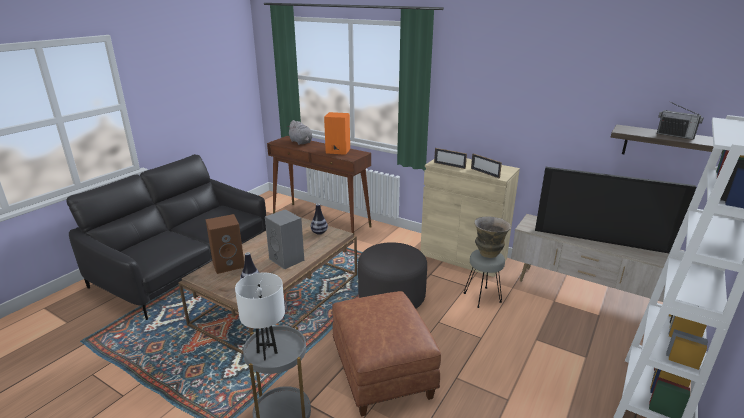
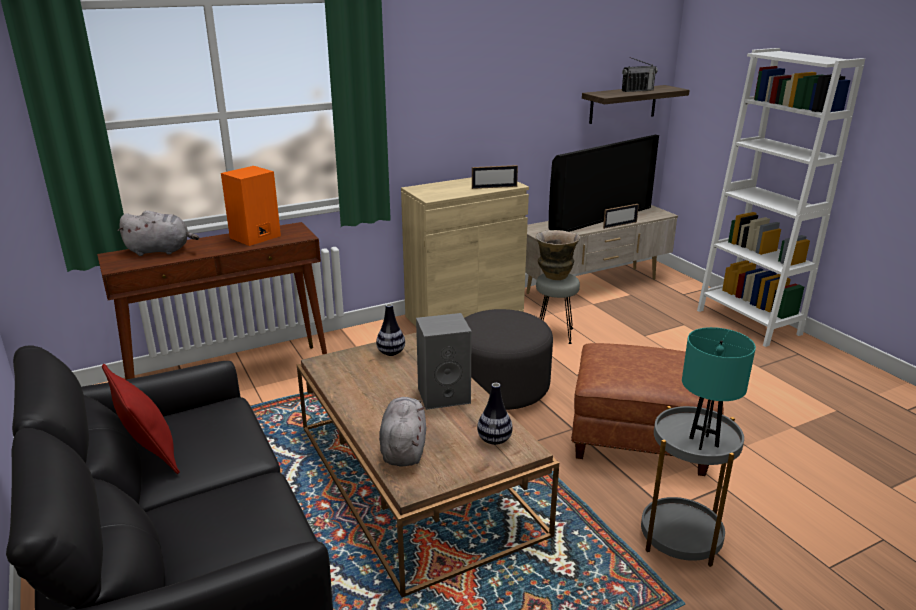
camera: 60 degrees left, 0 degrees up
brown speaker [205,214,244,274] -> grey plush toy [379,397,426,466]
white table lamp [235,272,285,360] -> turquoise table lamp [682,327,756,450]
picture frame [434,148,467,169] -> picture frame moved to [603,204,639,229]
none -> red pillow [102,364,180,474]

